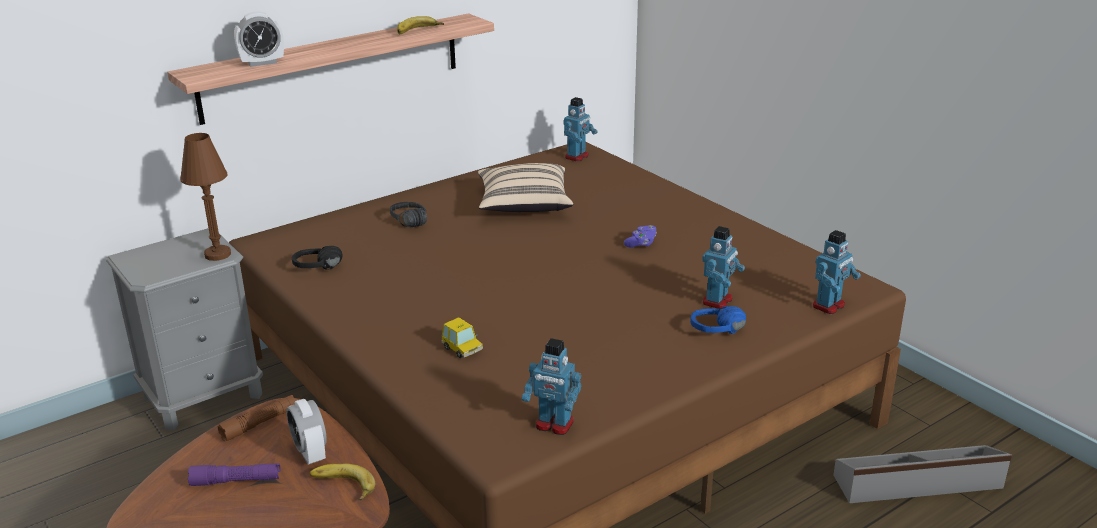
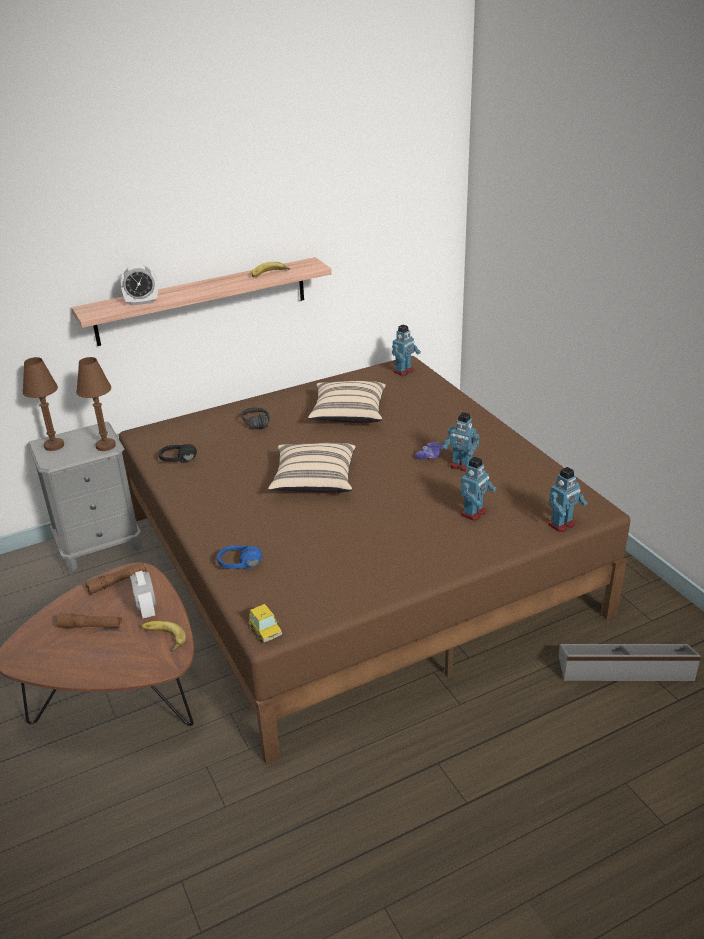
camera: 10 degrees right, 5 degrees up
purple flashlight [188,463,281,486] -> brown flashlight [56,613,122,628]
toy car [441,317,483,358] -> toy car moved to [249,604,282,642]
toy robot [522,338,581,435] -> toy robot moved to [443,412,480,472]
blue headphones [690,306,746,334] -> blue headphones moved to [217,545,262,569]
none -> brown table lamp [22,357,64,451]
none -> beige pillow [268,443,356,493]

